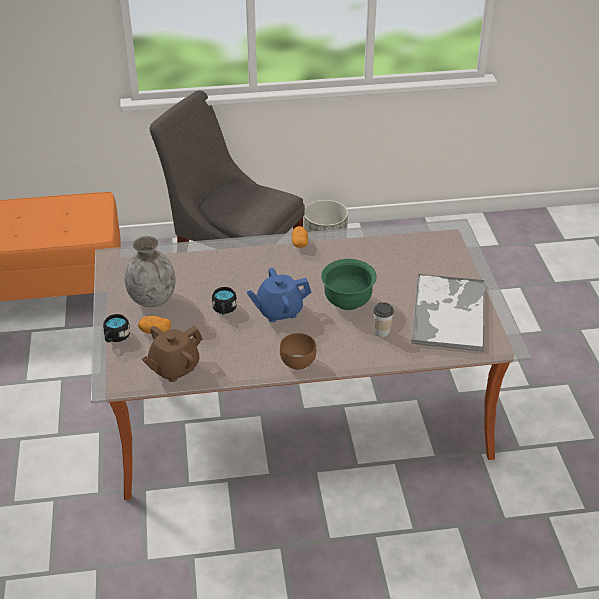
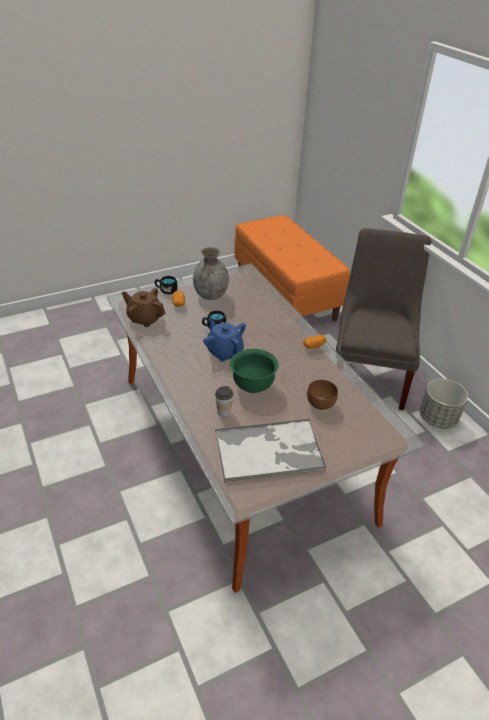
camera: 70 degrees right, 0 degrees up
brown bowl [280,333,316,370] -> brown bowl moved to [307,380,338,410]

